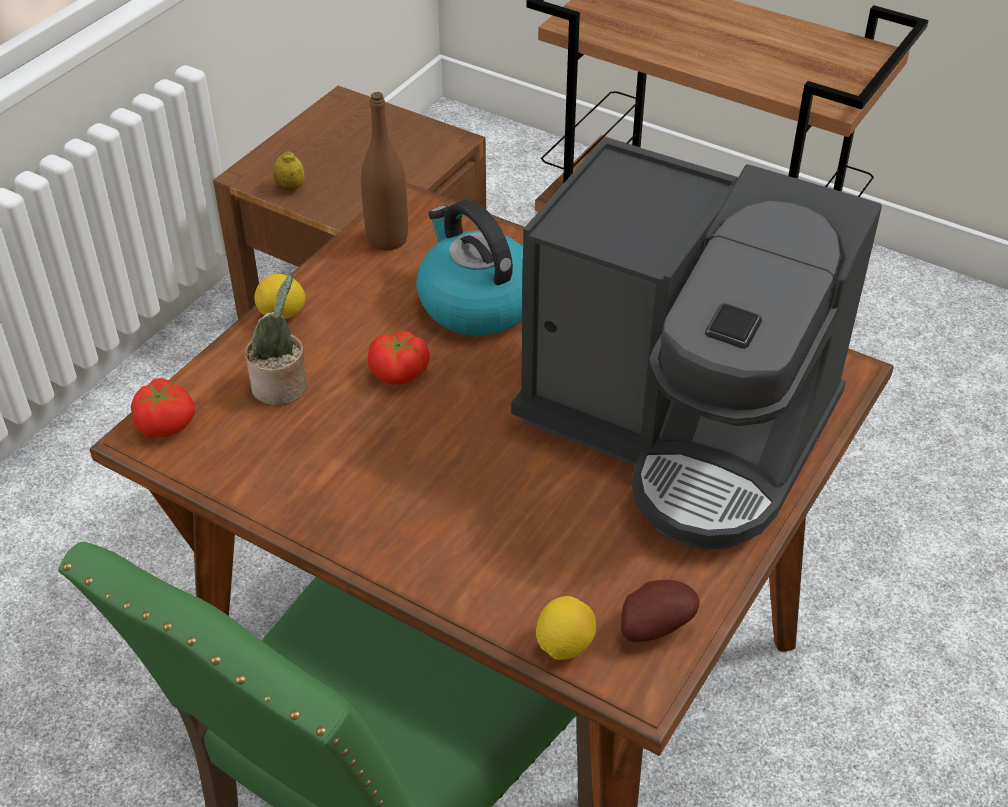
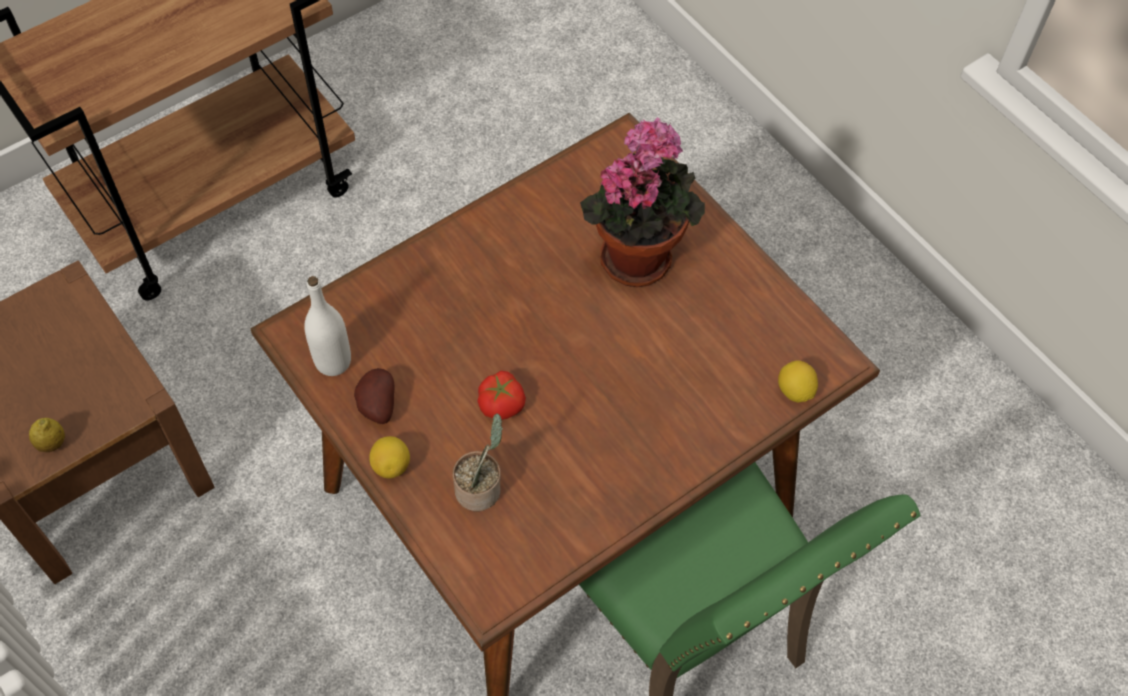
camera: 70 degrees left, 15 degrees up
tomato [131,378,195,438] -> none
brown bottle [361,92,408,250] -> white bottle [304,276,351,376]
kettle [416,199,523,336] -> none
coffee machine [511,137,882,550] -> potted plant [580,117,705,287]
potato [621,580,700,642] -> potato moved to [354,368,395,424]

